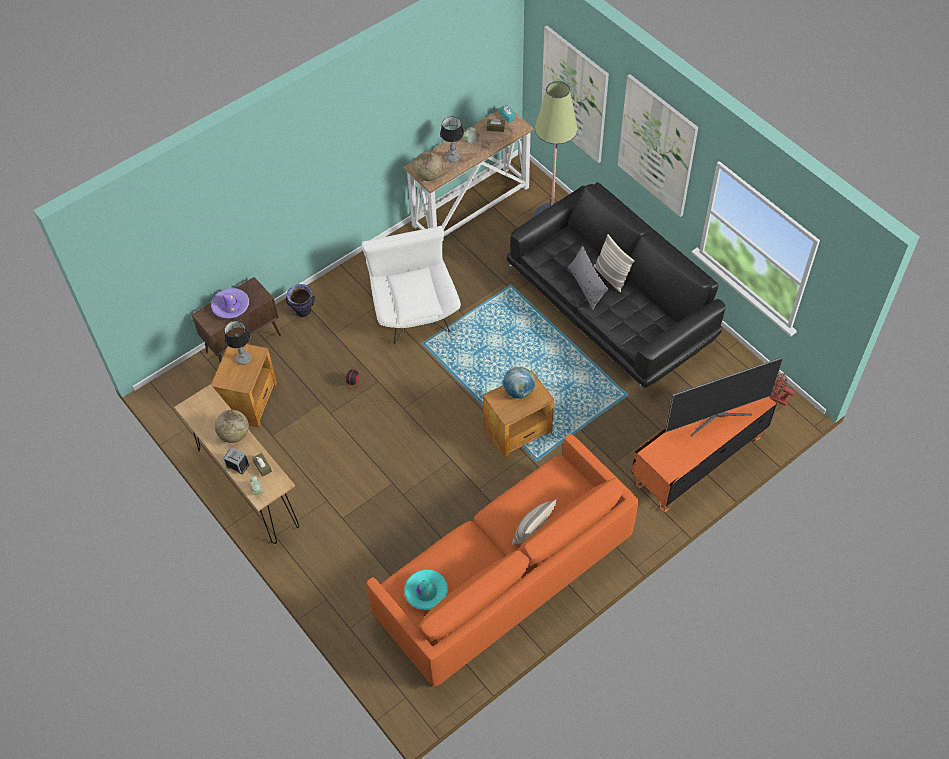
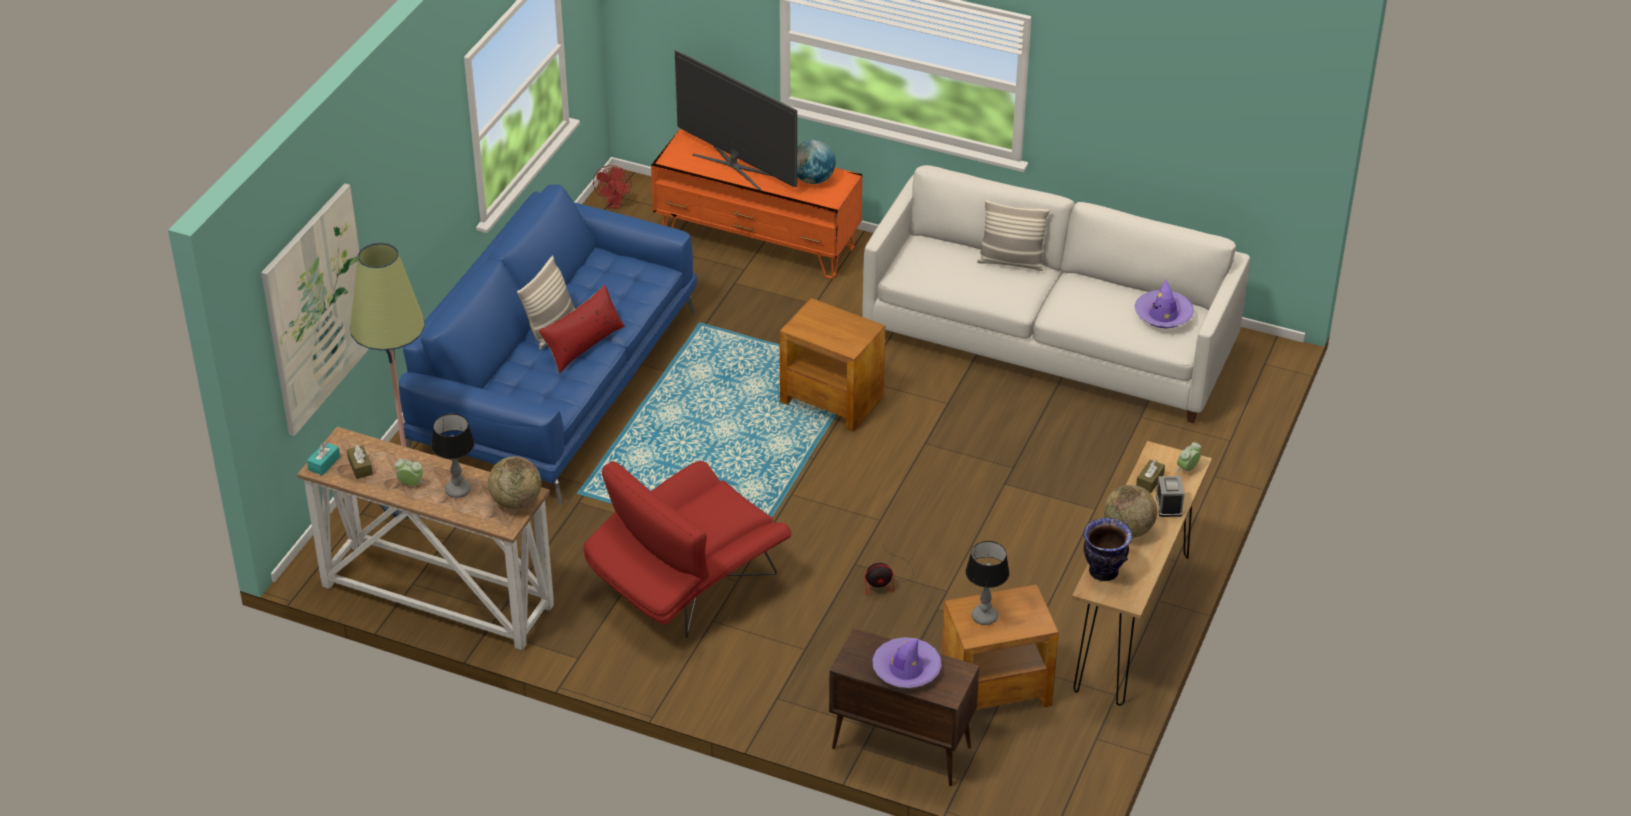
camera: 120 degrees left, 15 degrees down
vase [286,284,315,317] -> vase moved to [1084,518,1132,581]
white armchair [362,226,461,344] -> red armchair [583,461,792,638]
orange sofa [366,434,638,687] -> white sofa [862,165,1250,423]
turquoise hat [404,569,448,610] -> purple hat [1135,280,1194,328]
globe [503,367,535,399] -> globe moved to [797,140,836,184]
black sofa [507,182,726,396] -> blue sofa [399,184,697,505]
grey pillow [568,246,608,310] -> red pillow [539,284,625,373]
picture [618,74,698,217] -> none

